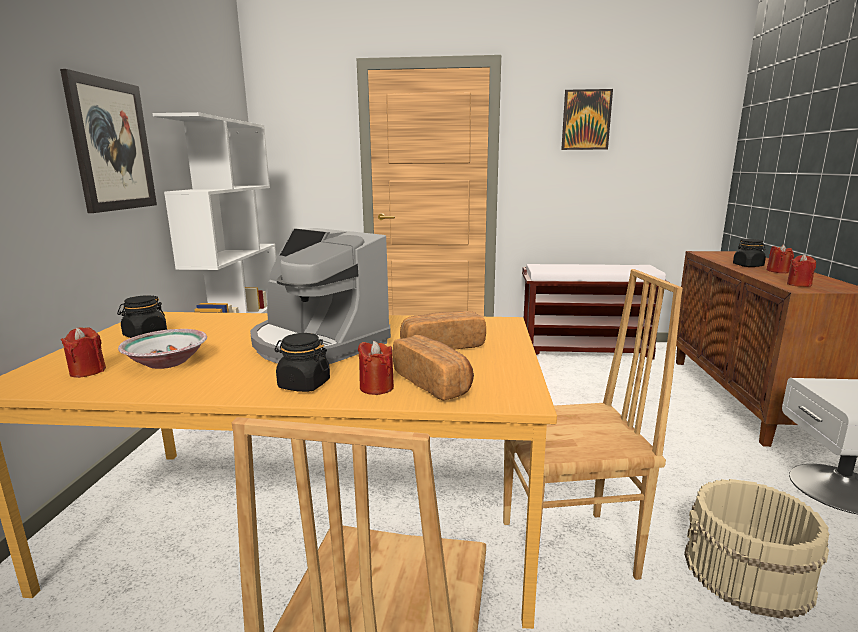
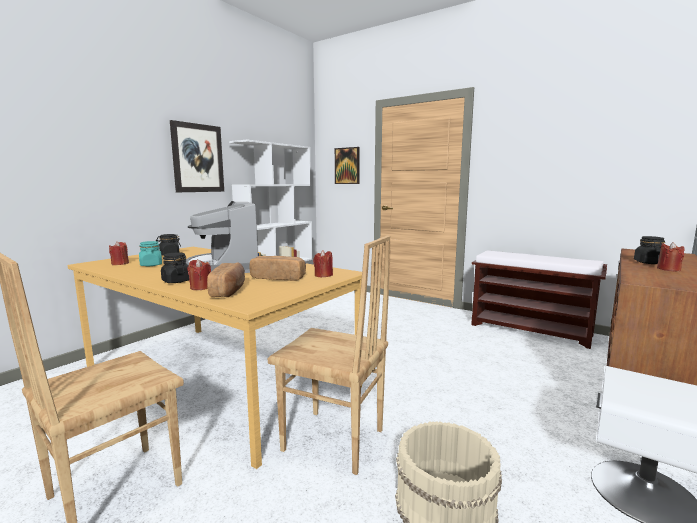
camera: 30 degrees right, 5 degrees down
bowl [118,329,207,369] -> turquoise jar [139,241,162,266]
picture [561,89,613,150] -> picture moved to [335,147,360,184]
red candle [787,254,816,287] -> red candle moved to [313,250,333,278]

